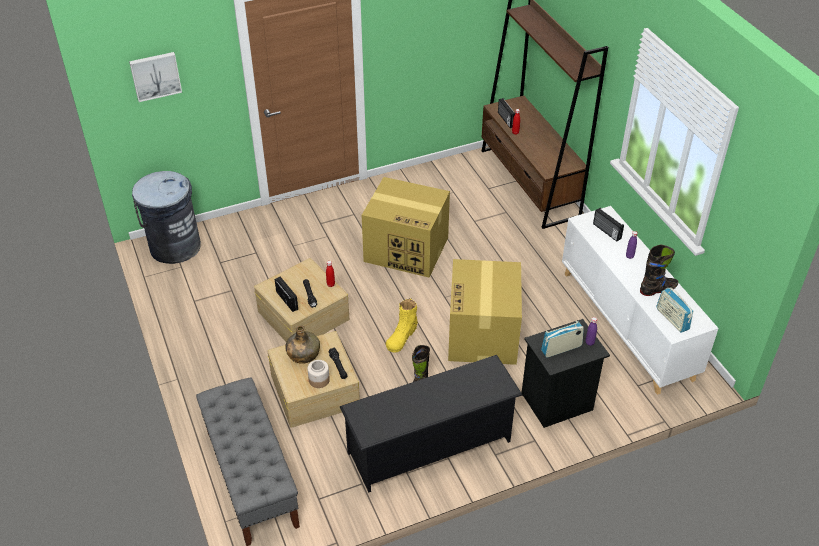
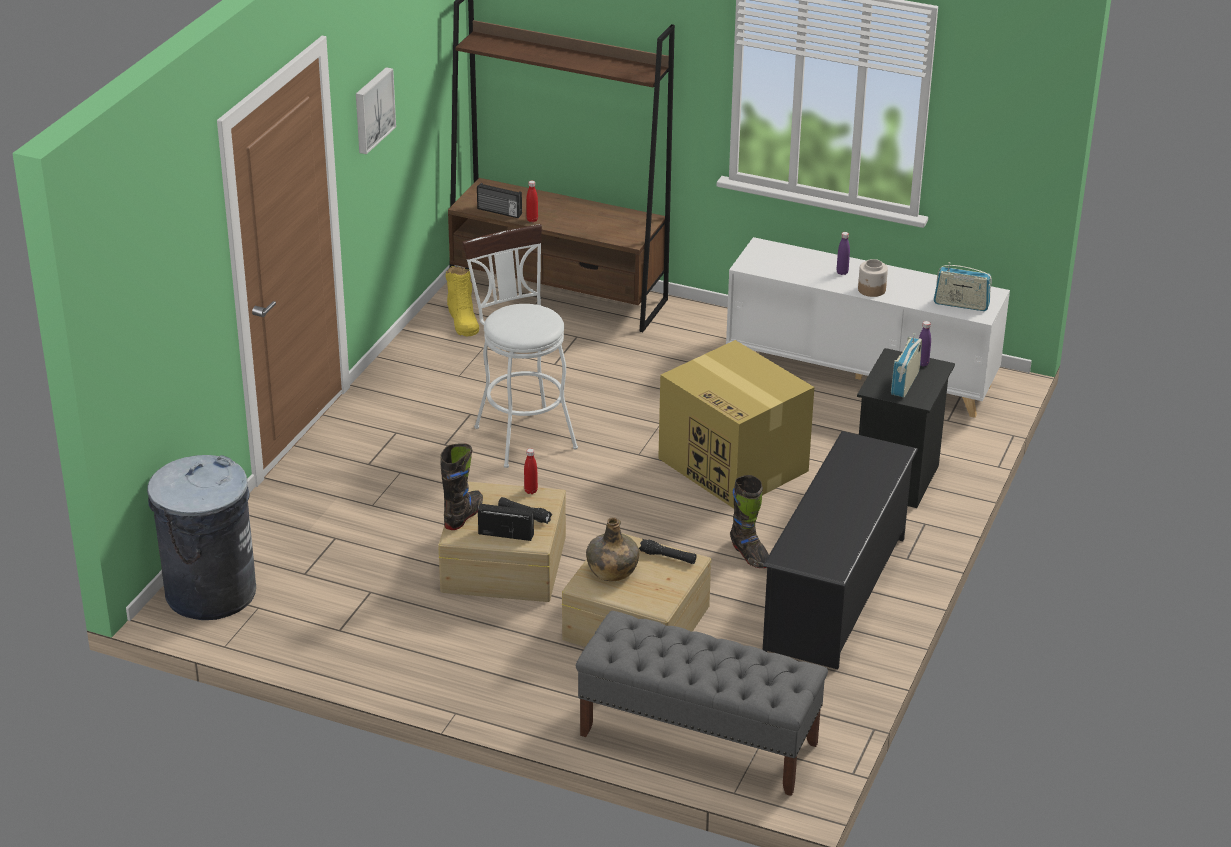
camera: 45 degrees left, 10 degrees down
picture [129,52,182,102] -> picture moved to [356,67,396,154]
jar [307,360,330,388] -> jar moved to [858,259,888,297]
cardboard box [362,177,450,278] -> white stool [462,224,578,468]
yellow boot [386,298,418,353] -> yellow boot moved to [446,266,479,336]
radio [593,208,624,241] -> none
black boot [640,245,678,296] -> black boot moved to [440,443,483,530]

